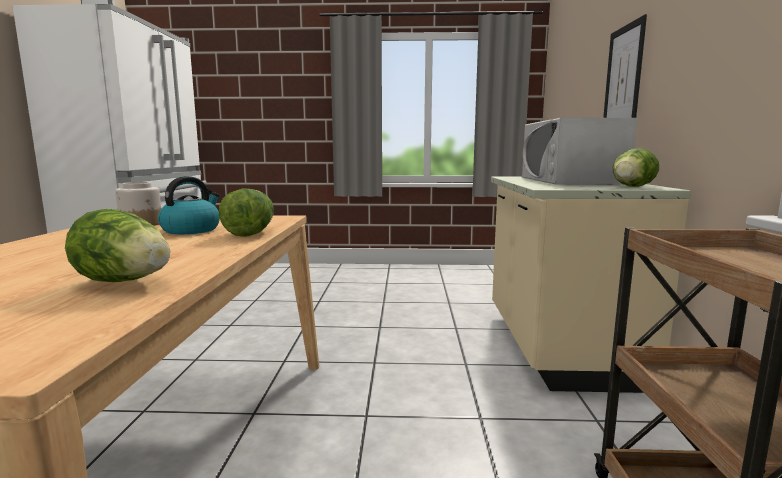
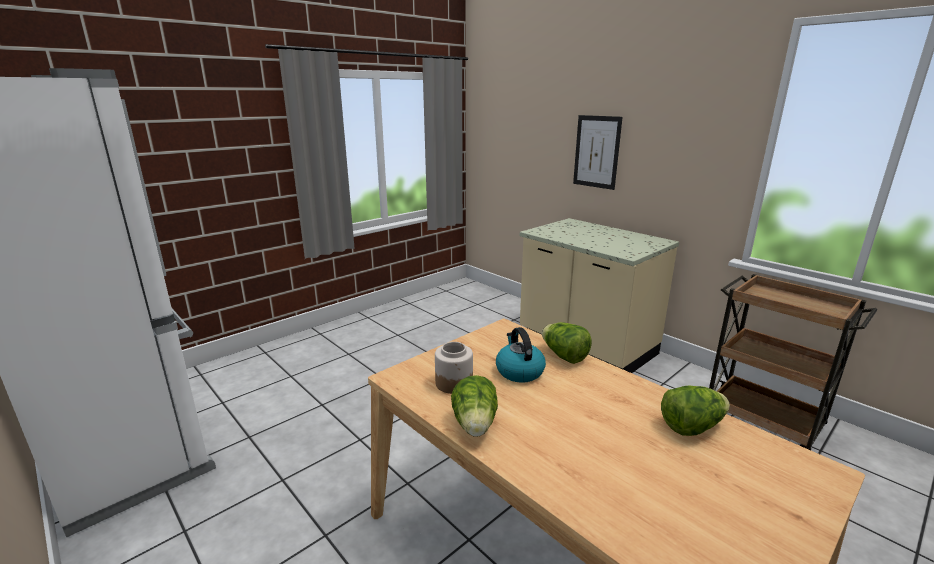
camera: 45 degrees left, 10 degrees up
white microwave [522,118,638,184] -> none
lettuce [613,148,659,187] -> lettuce moved to [451,375,498,437]

